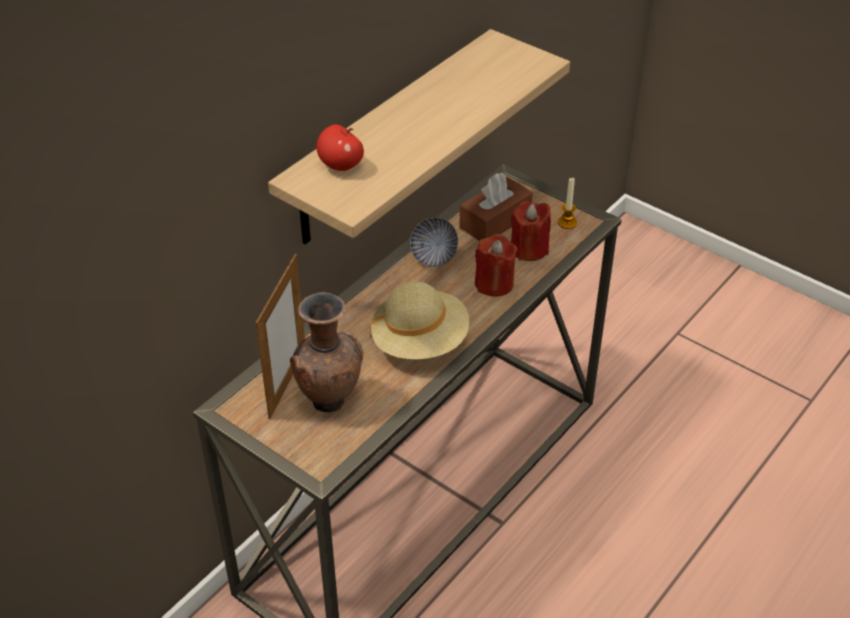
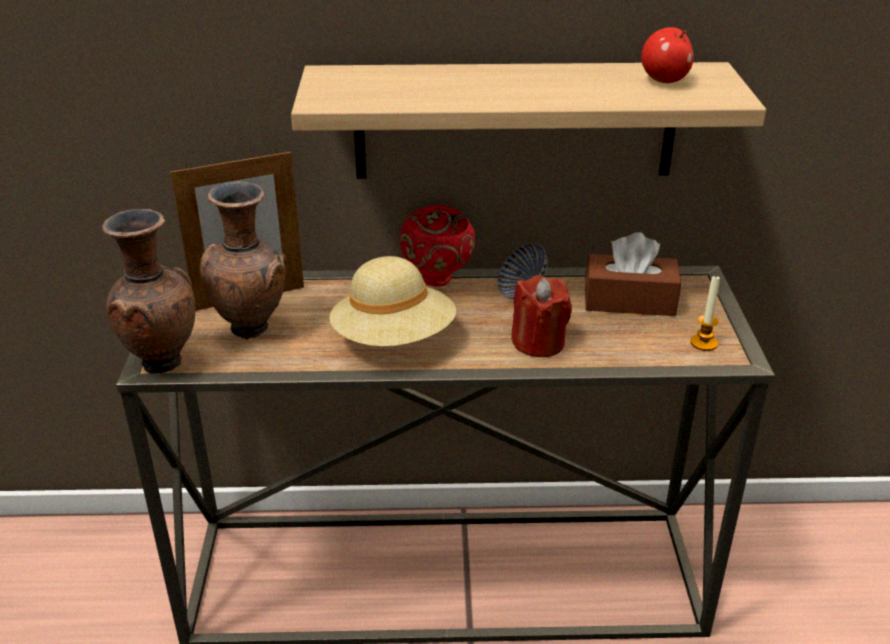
camera: 50 degrees right, 10 degrees down
apple [317,124,364,171] -> apple moved to [641,27,693,83]
red candle [511,201,551,261] -> none
none -> brown vase [102,209,196,374]
none -> red bowl [399,205,475,287]

